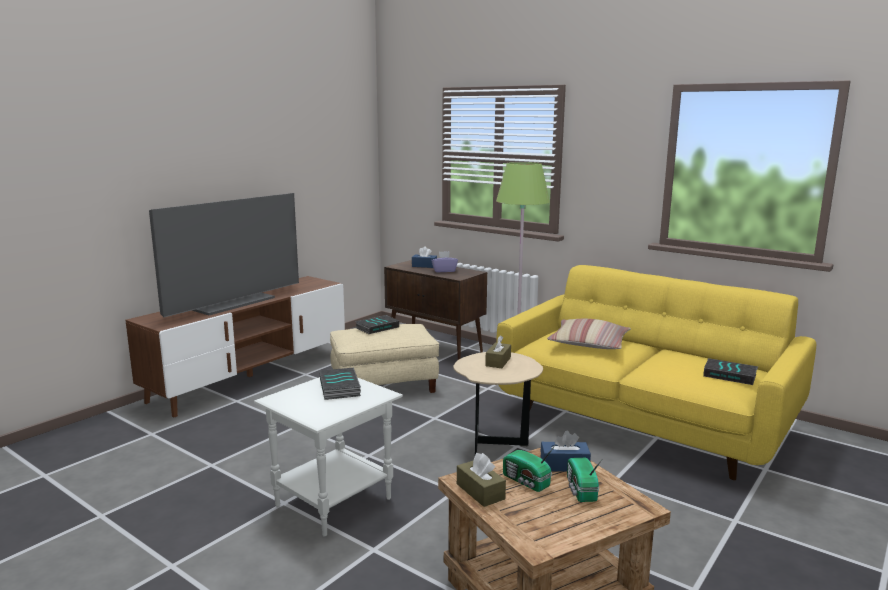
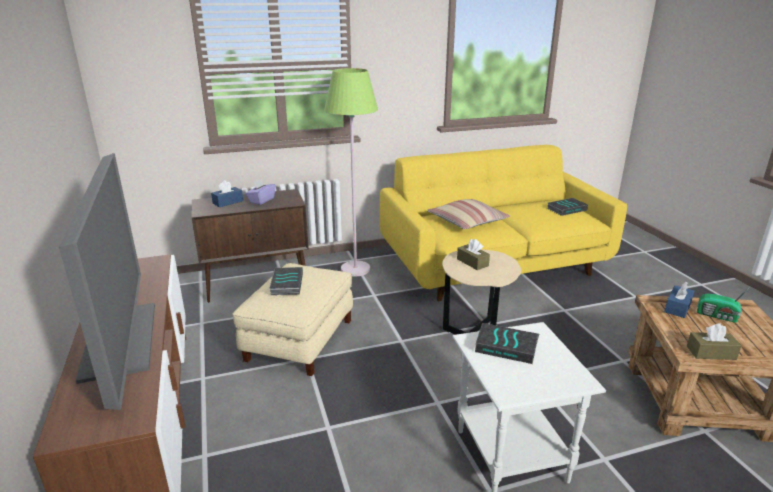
camera: 55 degrees left, 10 degrees up
radio [503,444,556,492] -> none

